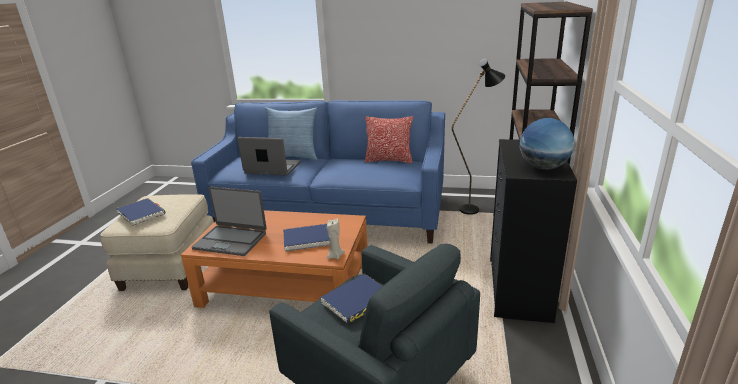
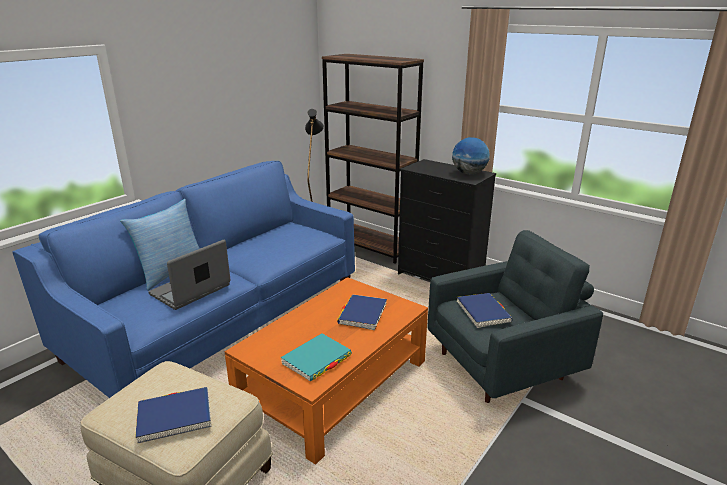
camera: 65 degrees left, 0 degrees up
laptop [192,187,267,256] -> turquoise book [281,333,352,381]
beige candle [327,218,345,259] -> none
pillow [365,116,414,163] -> none

